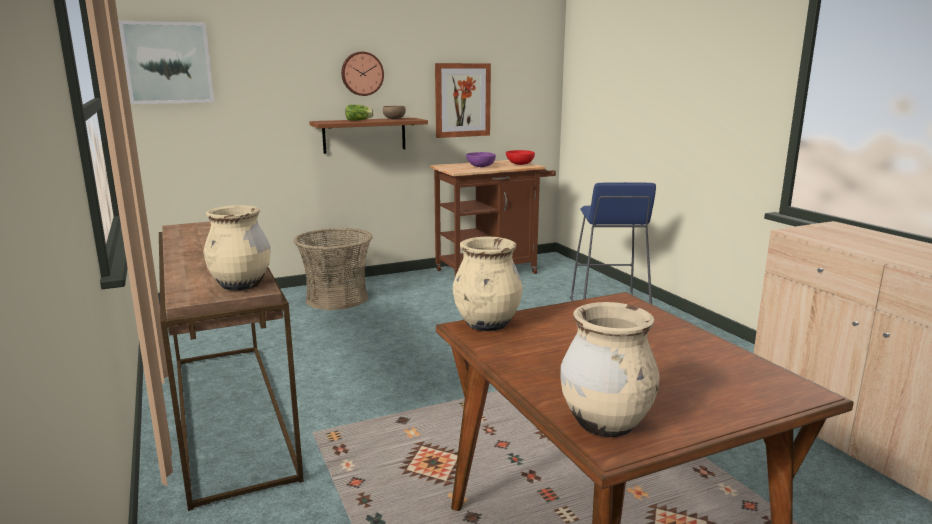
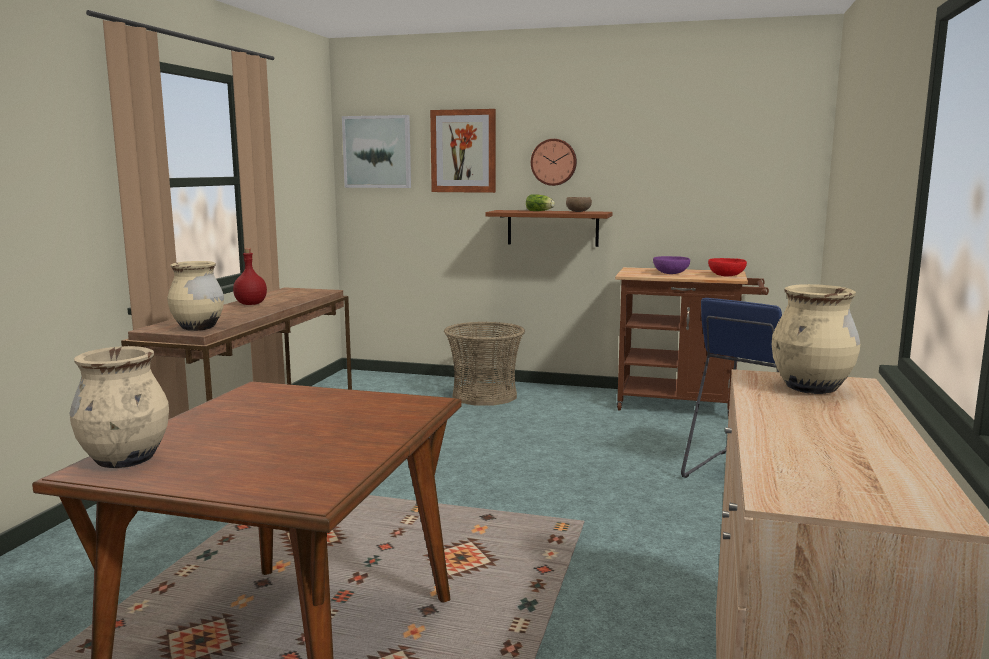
camera: 40 degrees right, 5 degrees down
picture [435,63,491,138] -> picture moved to [430,109,496,193]
beige vase [453,237,522,331] -> beige vase moved to [772,284,861,394]
none -> red bottle [233,249,267,305]

